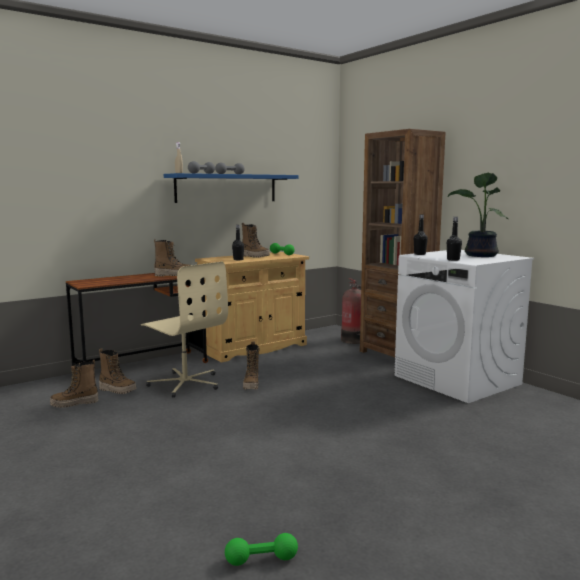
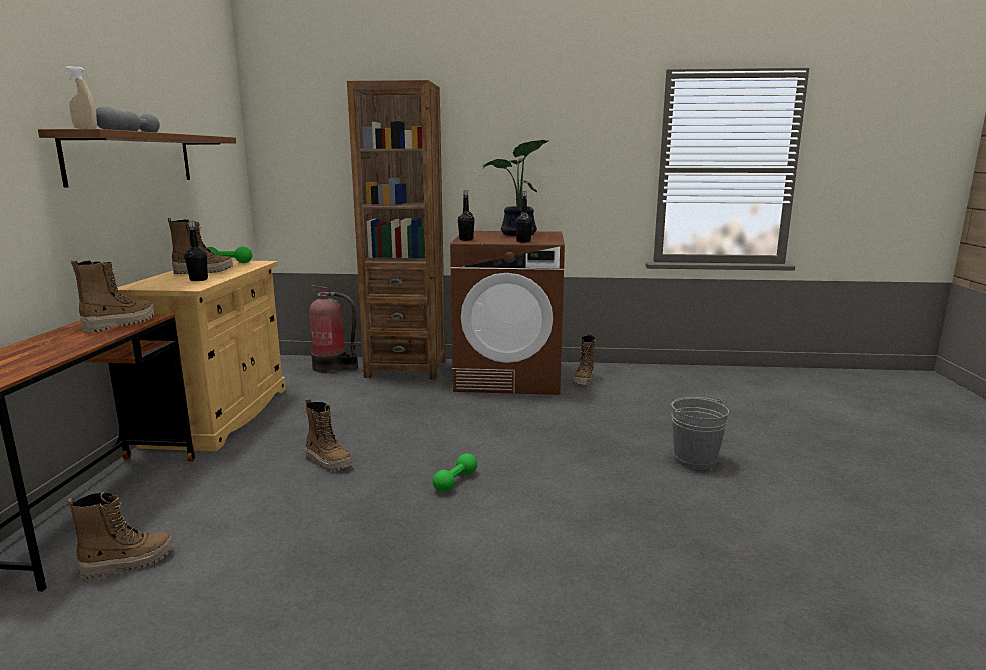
camera: 50 degrees left, 5 degrees up
boot [50,360,98,408] -> boot moved to [574,333,596,385]
beige office chair [141,262,228,398] -> none
blue shelf [164,173,299,203] -> brown shelf [38,129,236,188]
green dumbbell [225,533,298,566] -> green dumbbell moved to [433,453,477,492]
white washing machine [394,250,534,403] -> brown washing machine [450,231,565,395]
none -> grey bucket [671,397,729,470]

